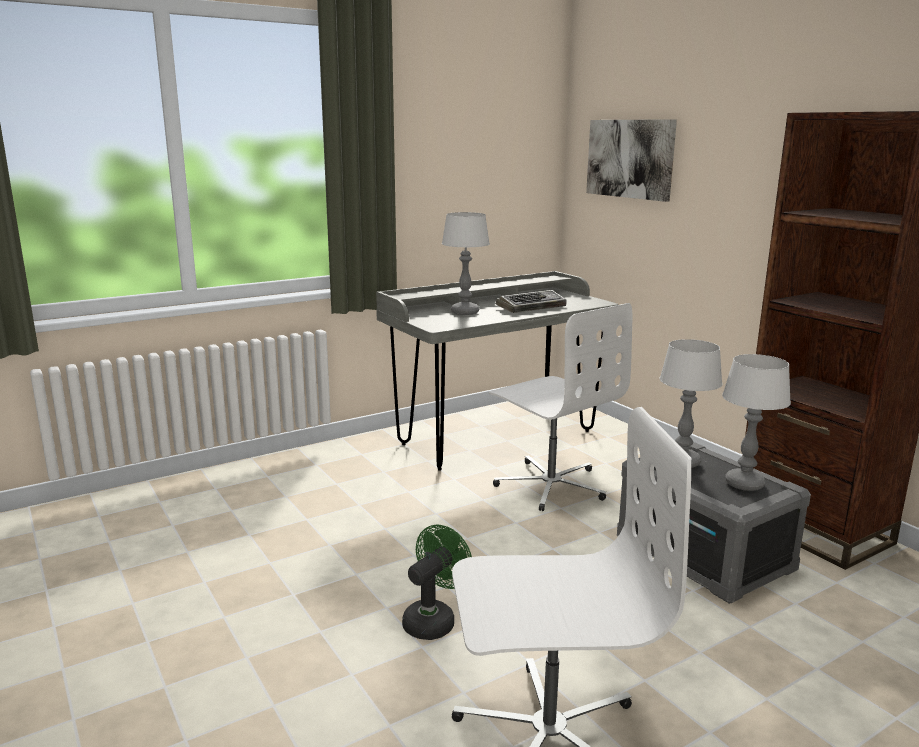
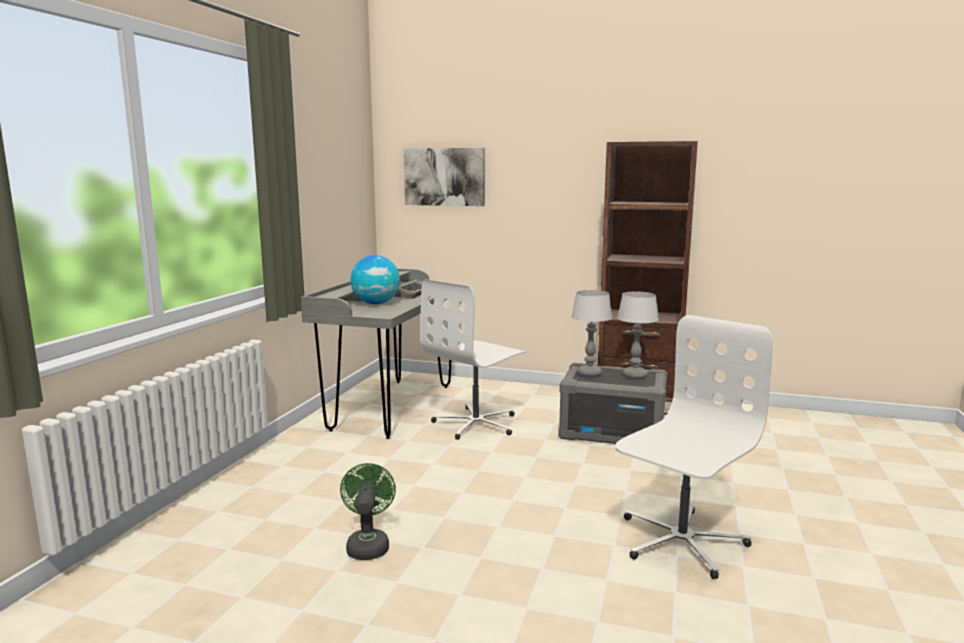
camera: 40 degrees left, 5 degrees down
green fan [402,525,472,640] -> green fan moved to [340,463,396,560]
table lamp [442,212,490,315] -> globe [351,255,400,304]
white office chair [489,303,633,511] -> white office chair turned 120 degrees clockwise [420,279,526,440]

